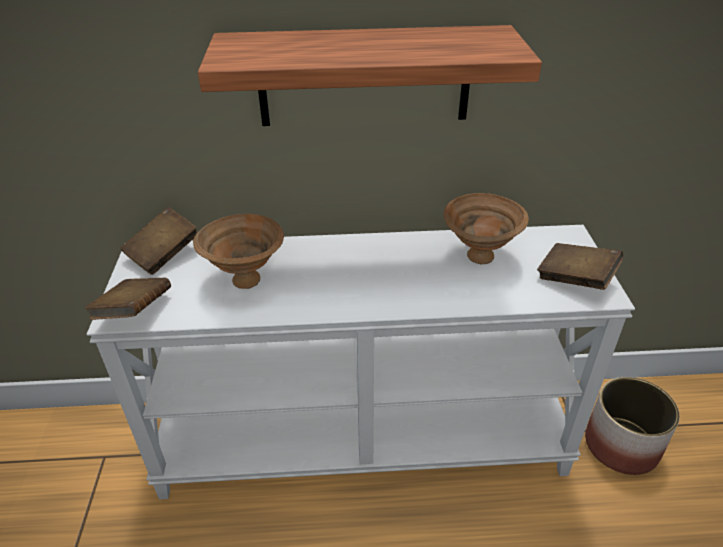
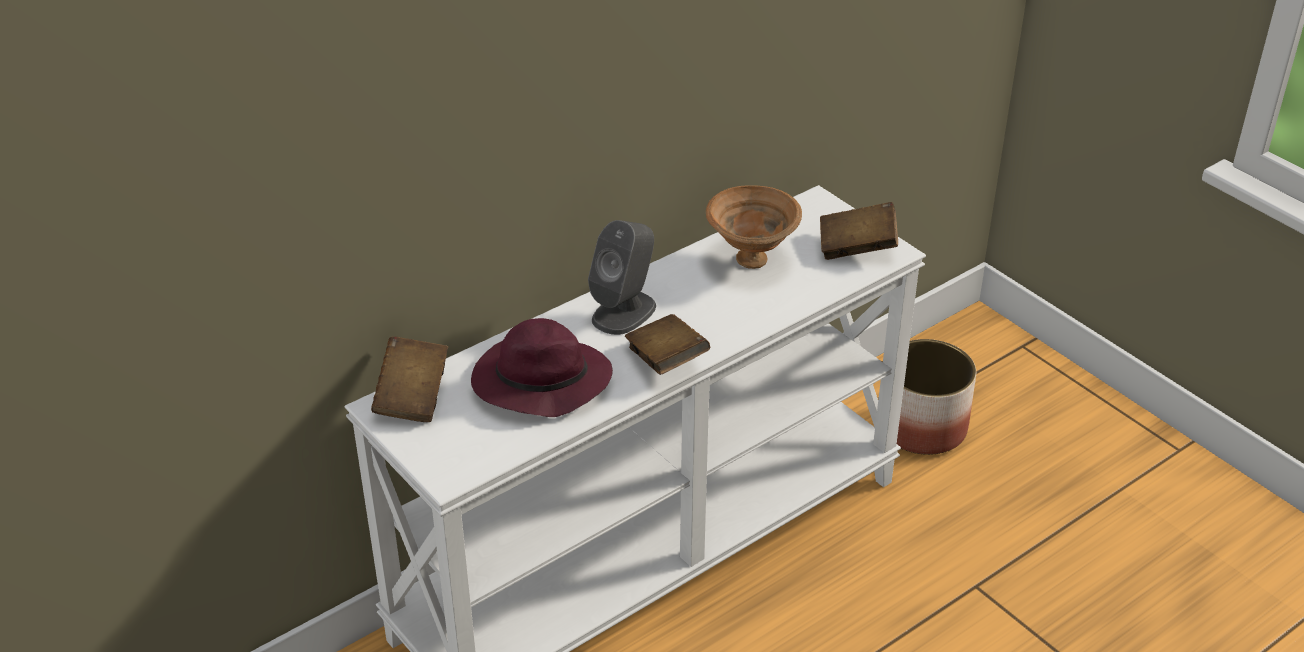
camera: 35 degrees left, 0 degrees up
brown book [85,278,171,320] -> brown book moved to [625,314,710,375]
brown bowl [193,214,284,289] -> purple hat [471,318,613,417]
shelf [198,25,542,126] -> none
none -> grey speaker [588,220,656,335]

